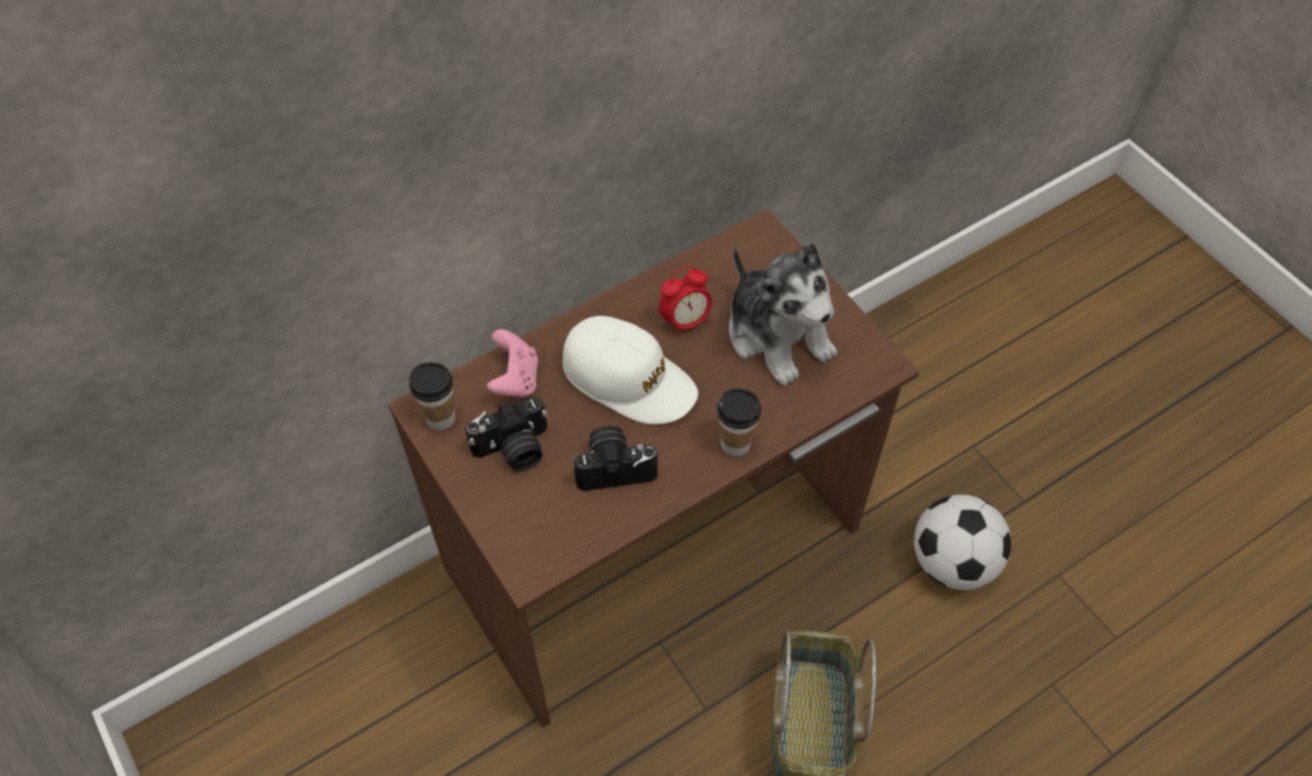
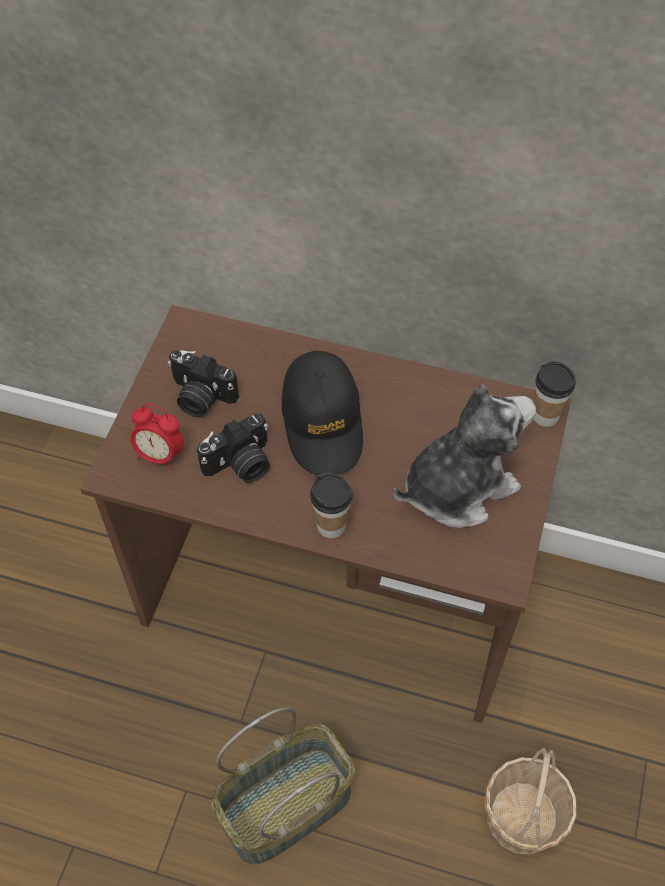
camera: 50 degrees right, 0 degrees up
cup [409,362,455,430] -> cup moved to [534,361,576,427]
pink game controller [487,329,538,398] -> none
white cap [563,316,698,424] -> black cap [282,351,363,475]
camera [573,426,658,491] -> camera turned 105 degrees clockwise [197,414,270,483]
alarm clock [659,265,712,337] -> alarm clock moved to [131,404,184,470]
plush toy [729,242,837,386] -> plush toy turned 135 degrees counterclockwise [393,384,536,528]
football [914,495,1011,590] -> basket [485,748,577,855]

